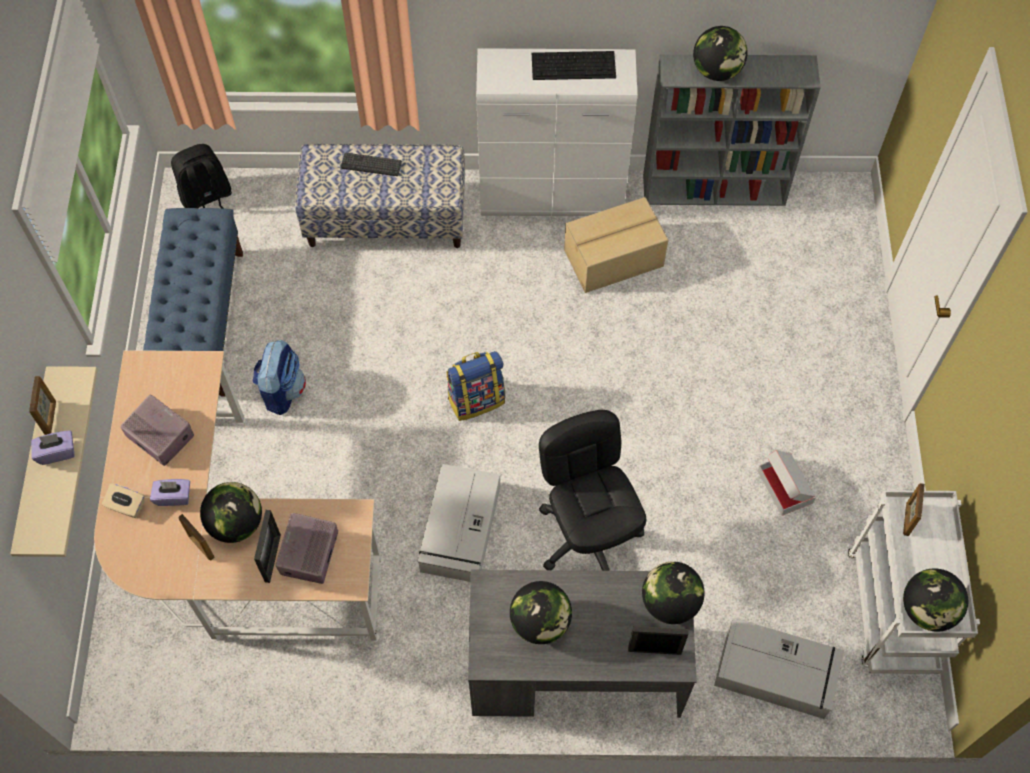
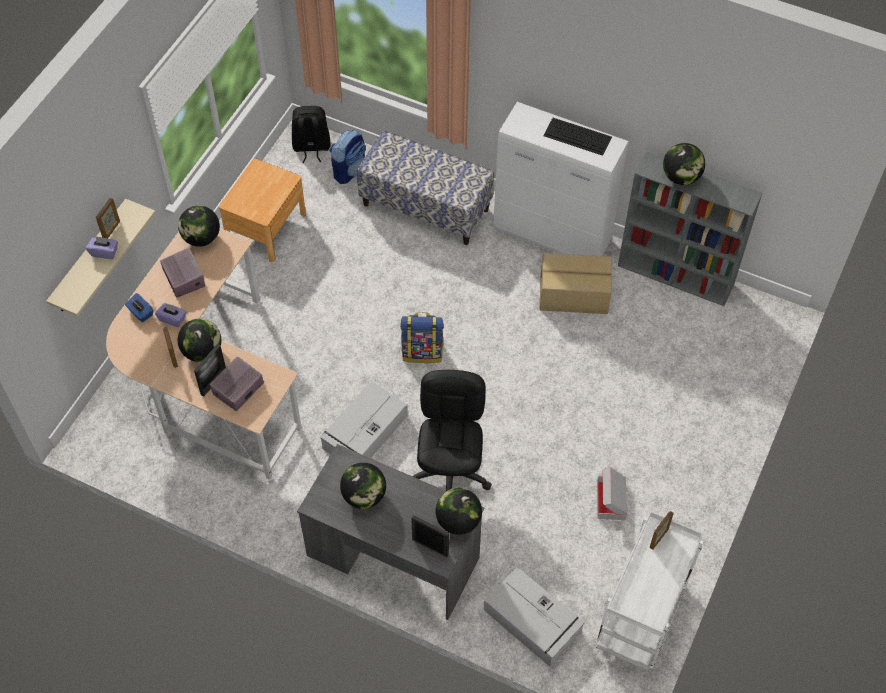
camera: 25 degrees right, 5 degrees down
beige tissue box [102,483,145,518] -> blue tissue box [125,293,153,322]
blue bench [143,208,243,397] -> brown nightstand [219,158,306,262]
backpack [252,340,306,415] -> backpack moved to [330,130,366,184]
keyboard [341,153,402,176] -> none
globe [903,568,968,631] -> globe moved to [178,205,220,247]

